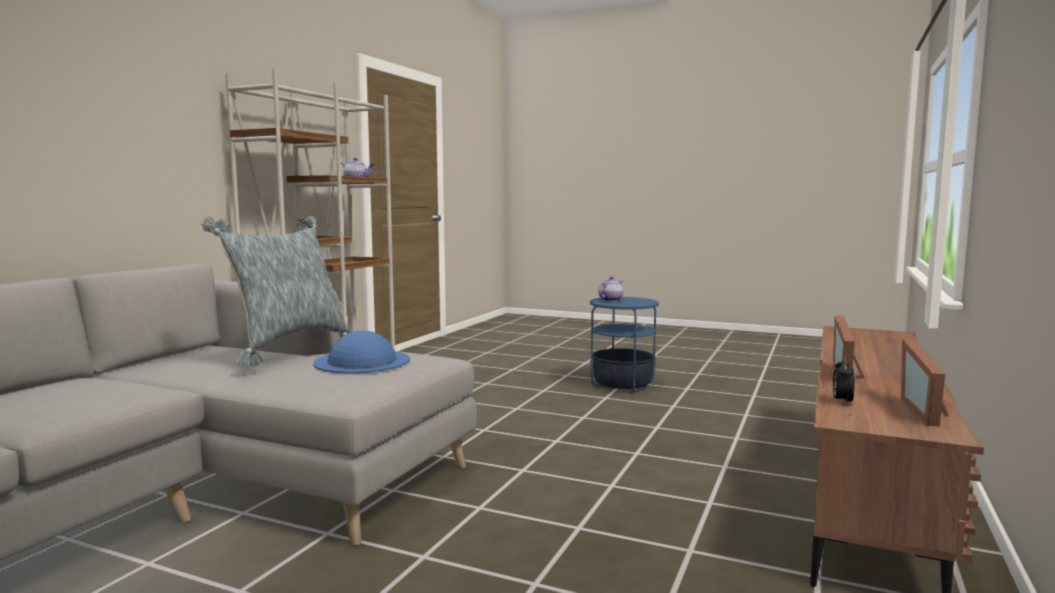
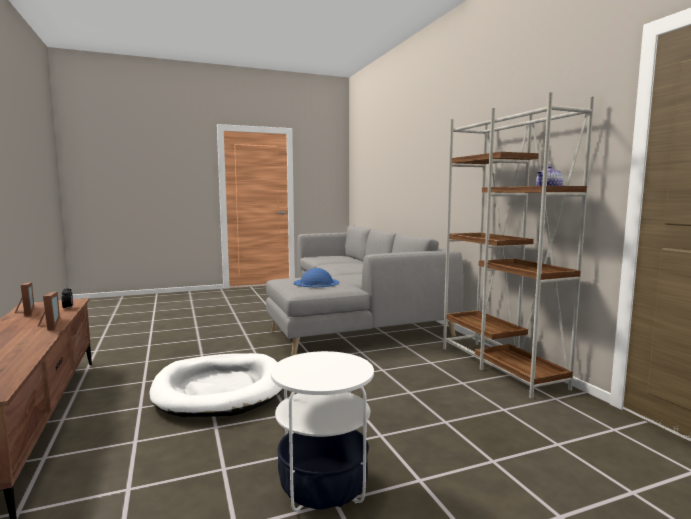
camera: 135 degrees right, 0 degrees up
pillow [201,216,351,368] -> none
blue side table [590,297,659,393] -> white side table [271,351,374,512]
teapot [598,276,623,302] -> none
none -> white dog bed [149,353,283,417]

